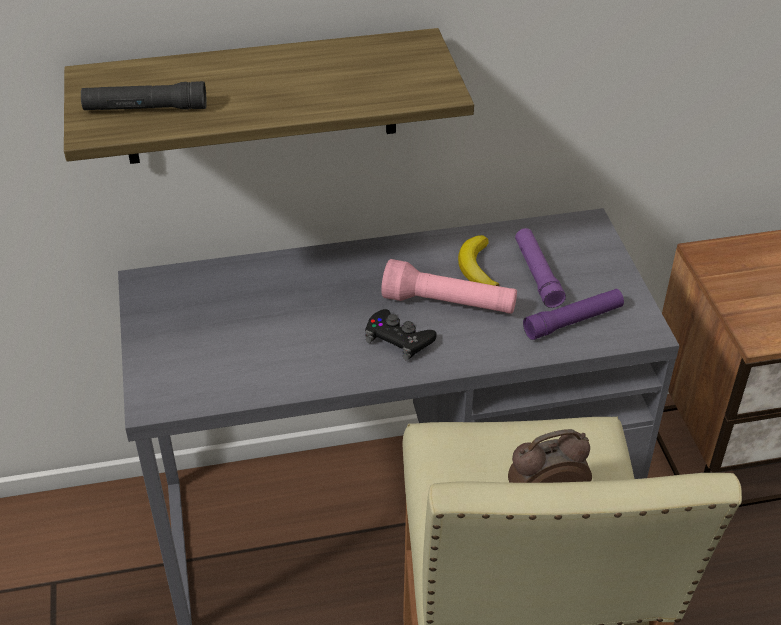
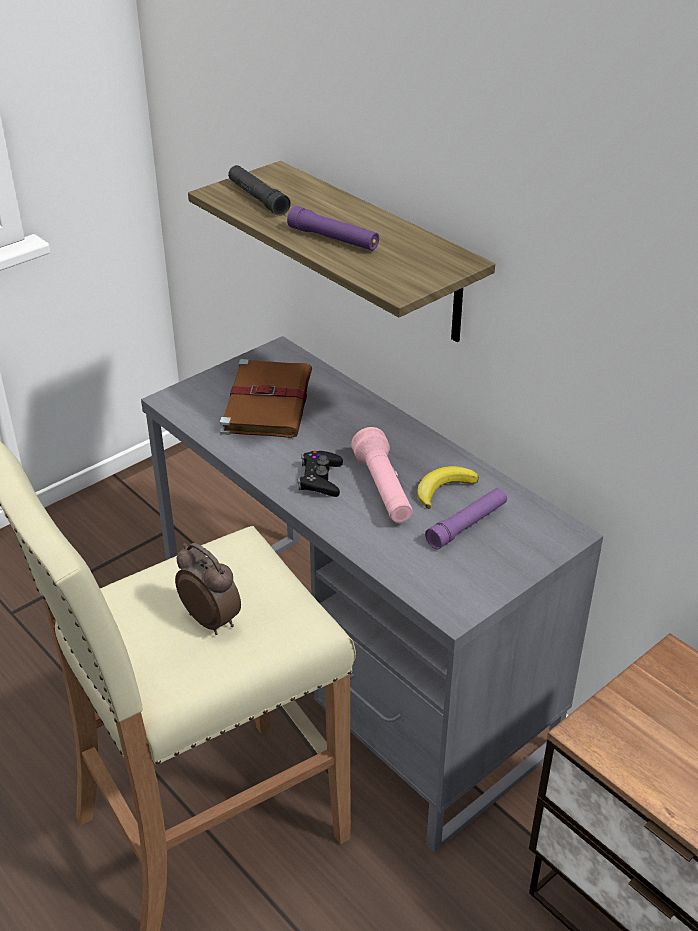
camera: 60 degrees right, 5 degrees down
purple flashlight [523,289,624,340] -> purple flashlight moved to [287,206,379,251]
none -> brown book [220,359,312,438]

